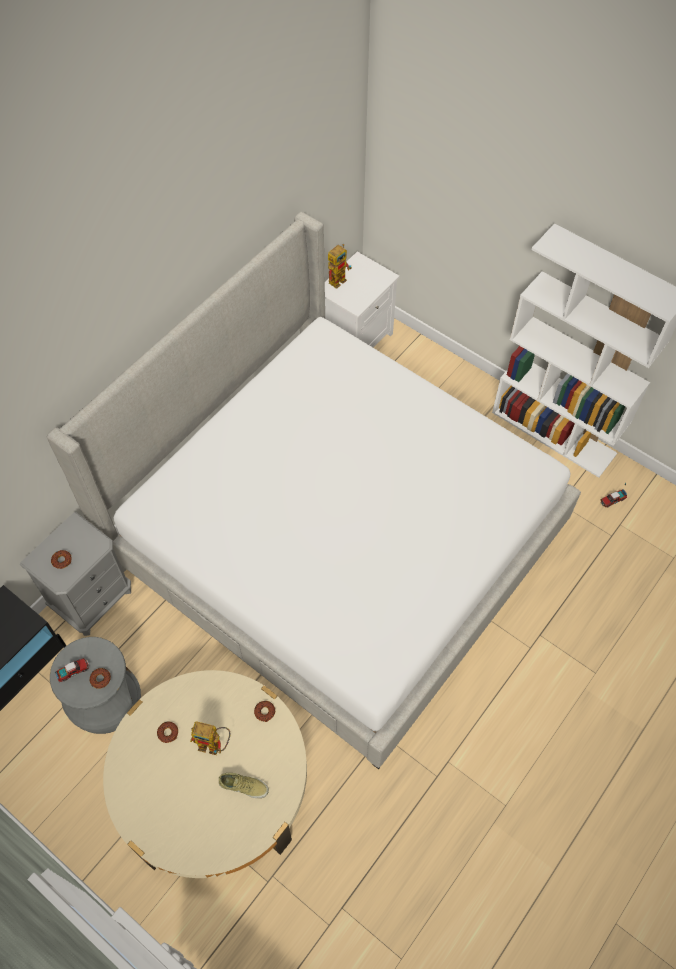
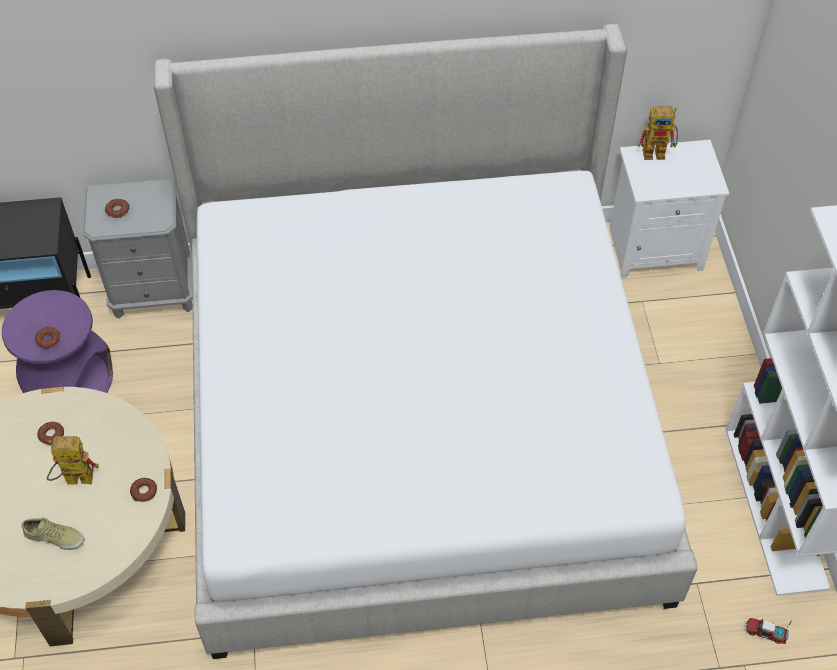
camera: 45 degrees right, 5 degrees down
grey stool [50,637,141,734] -> purple stool [2,290,113,393]
toy truck [55,658,89,682] -> none
toy robot [190,721,230,755] -> toy robot turned 120 degrees clockwise [47,436,99,485]
beige shoe [219,773,269,798] -> beige shoe turned 45 degrees counterclockwise [21,518,85,550]

